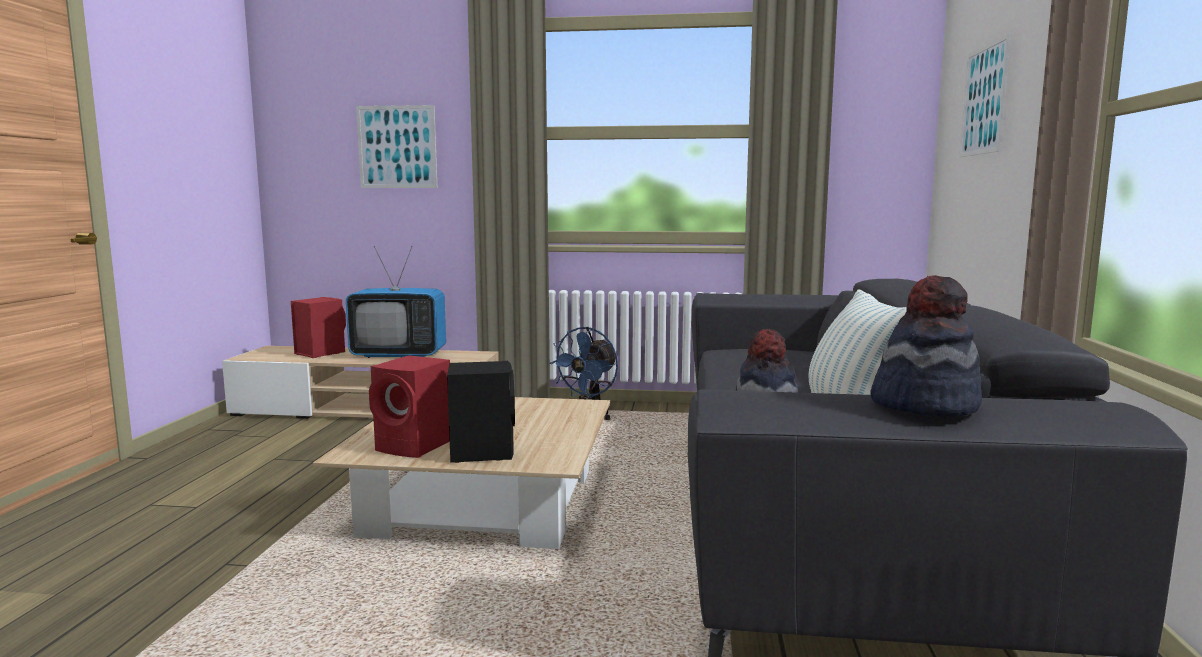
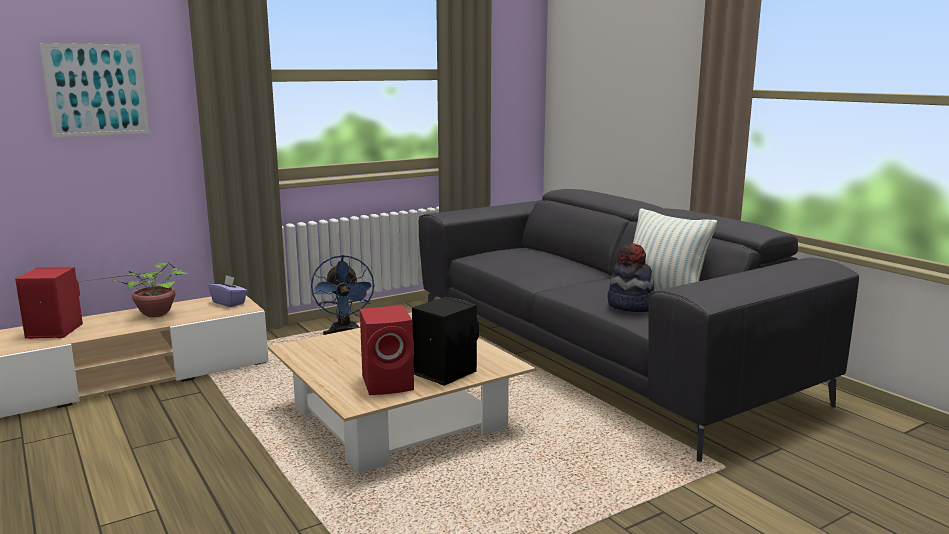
camera: 40 degrees left, 5 degrees up
television [346,246,446,358] -> potted plant [79,263,188,317]
hat [870,275,982,417] -> none
picture [959,33,1011,157] -> none
none -> purple tissue box [208,275,247,307]

